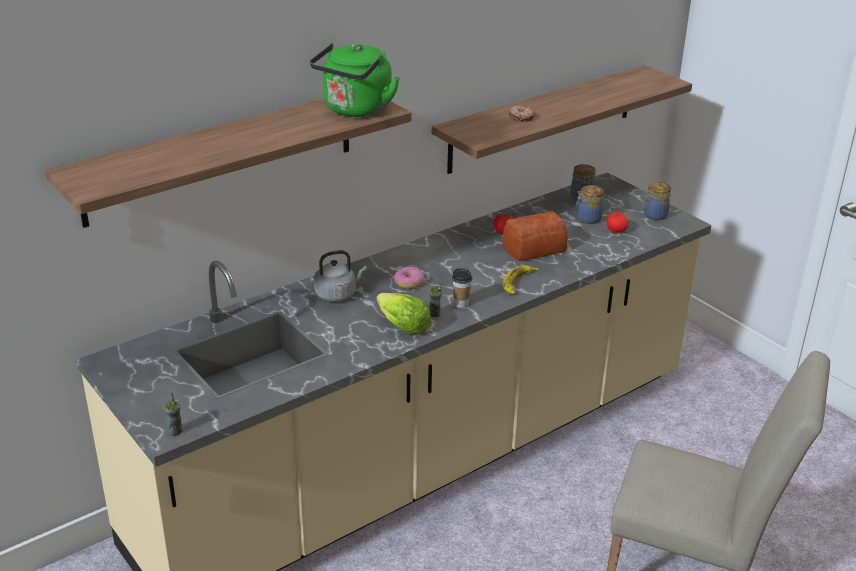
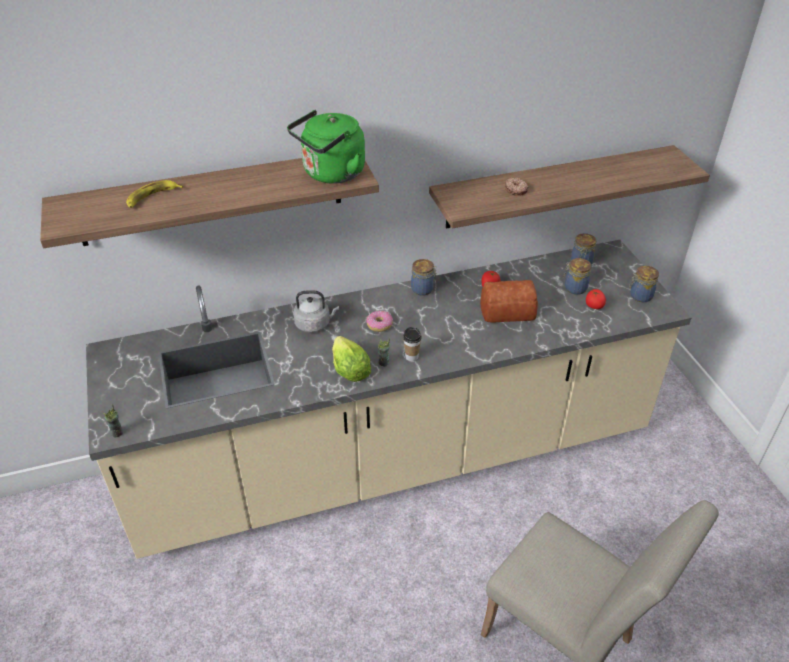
camera: 20 degrees right, 10 degrees up
banana [503,265,538,294] -> banana moved to [126,180,183,208]
none -> jar [411,259,437,296]

